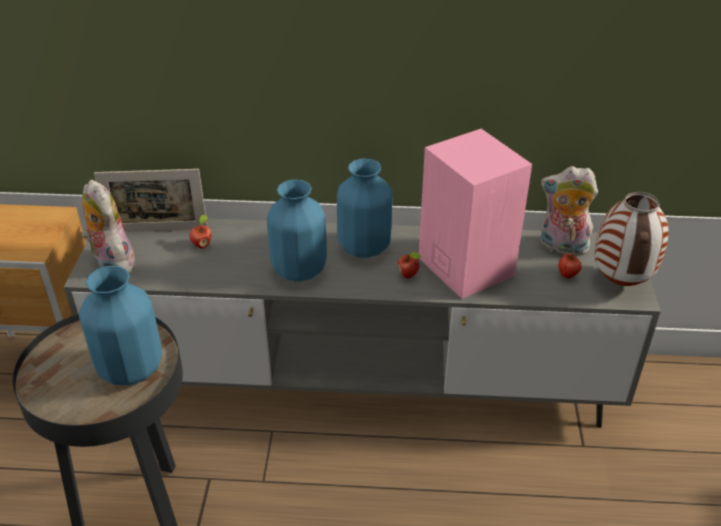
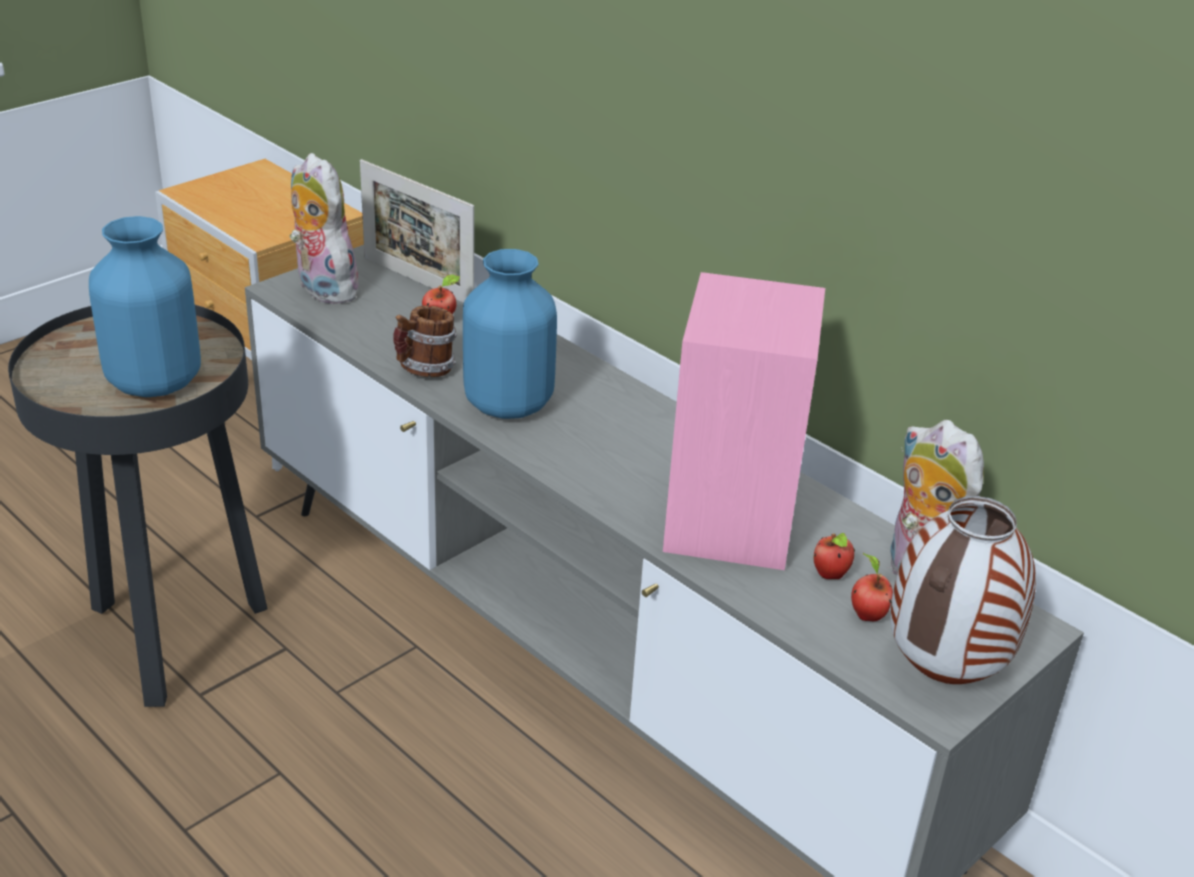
camera: 40 degrees right, 5 degrees down
plush toy [81,180,135,273] -> plush toy turned 45 degrees counterclockwise [290,153,358,304]
blue vase [337,159,392,258] -> none
apple [398,252,421,278] -> apple moved to [814,533,855,579]
none -> mug [393,306,457,377]

